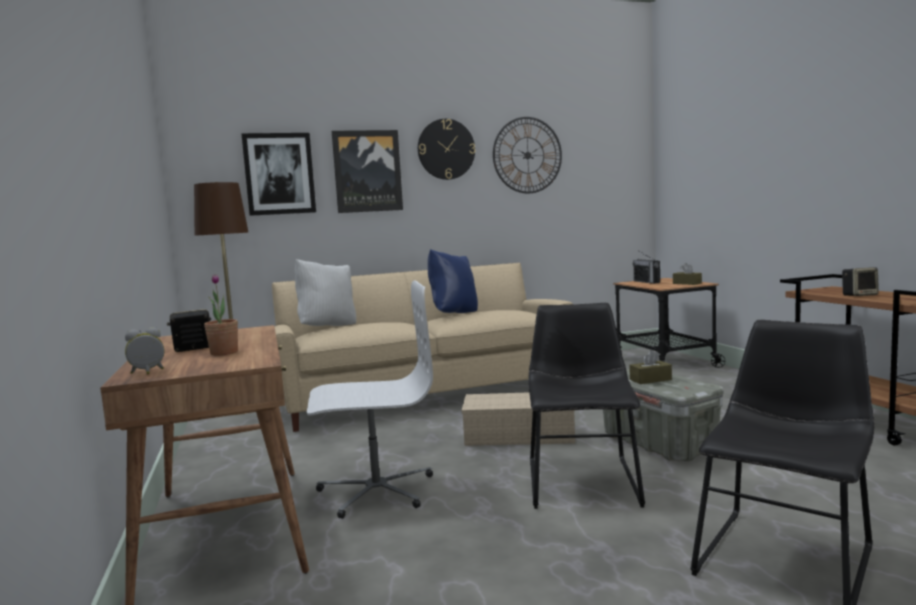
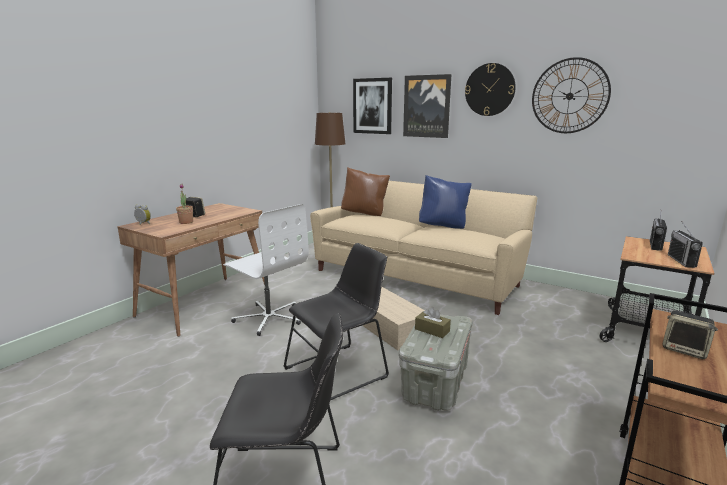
camera: 50 degrees right, 10 degrees up
white pillow [295,259,356,326] -> brown pillow [341,167,390,216]
brown tissue box [673,263,702,285] -> radio [668,221,703,268]

